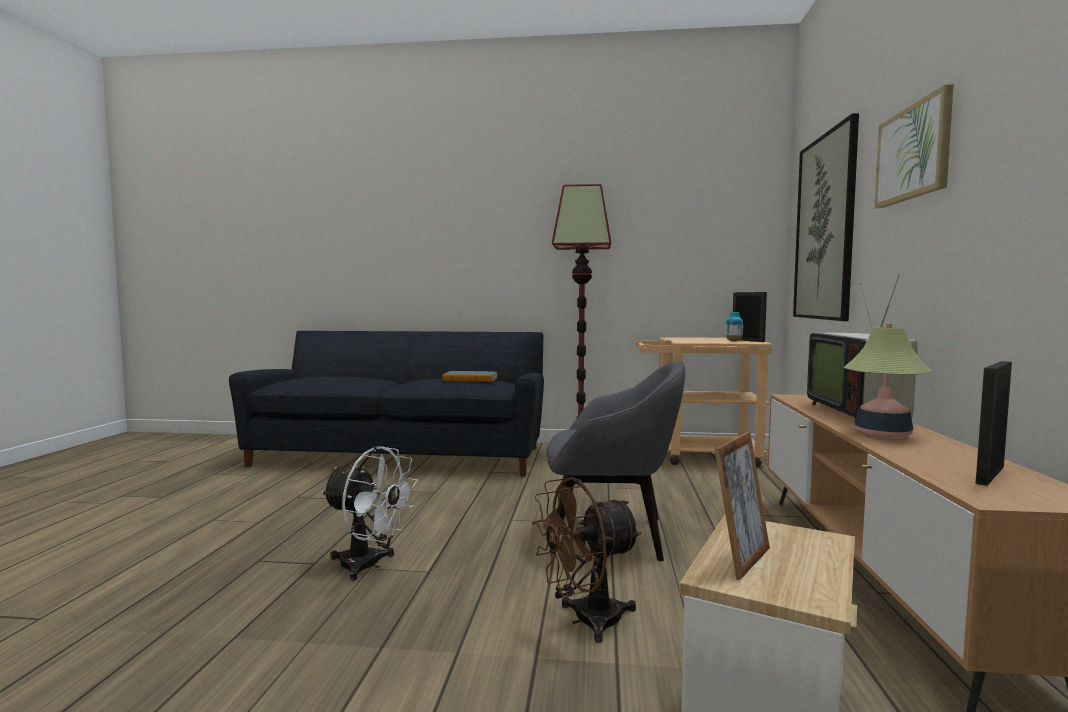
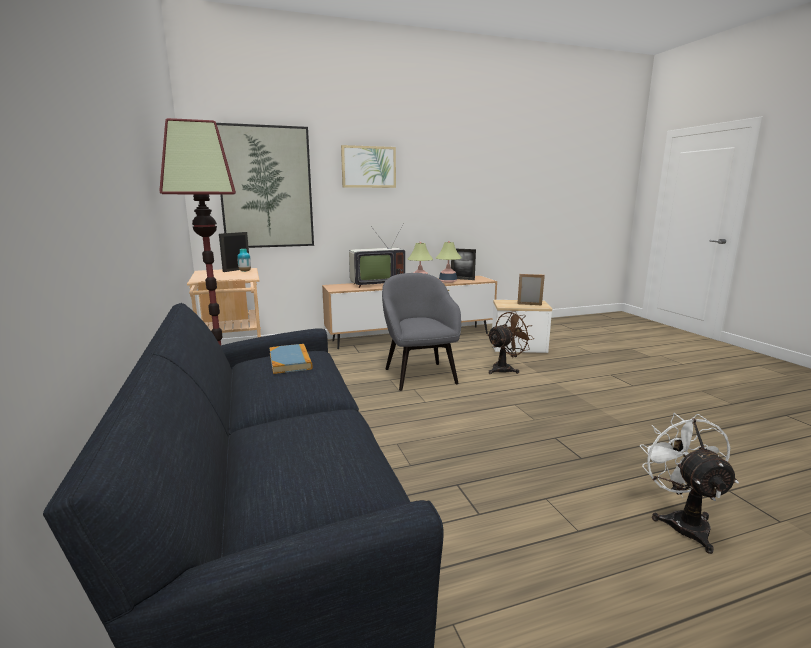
camera: 115 degrees left, 10 degrees up
white fan [321,446,418,581] -> white fan moved to [640,413,739,554]
brown fan [532,477,642,643] -> brown fan turned 75 degrees counterclockwise [487,311,534,374]
none -> table lamp [436,241,462,283]

